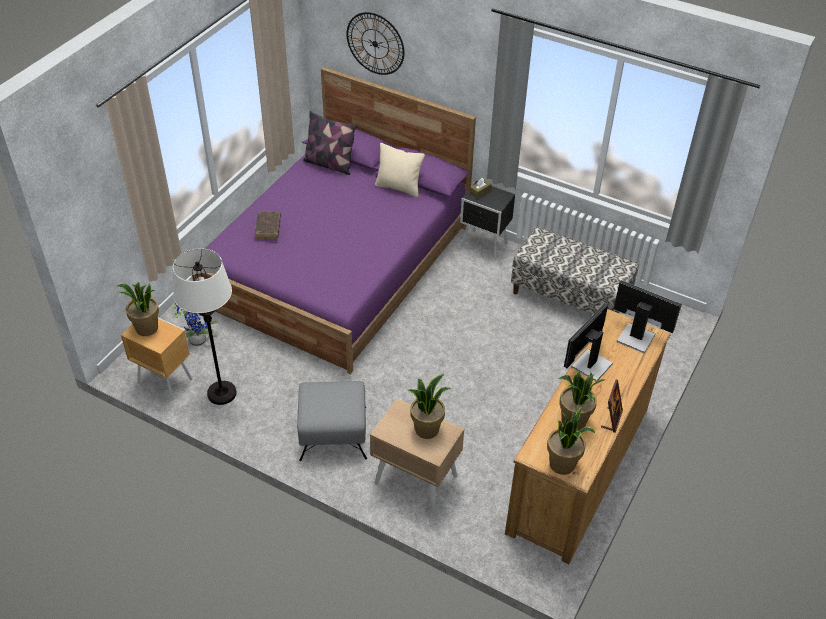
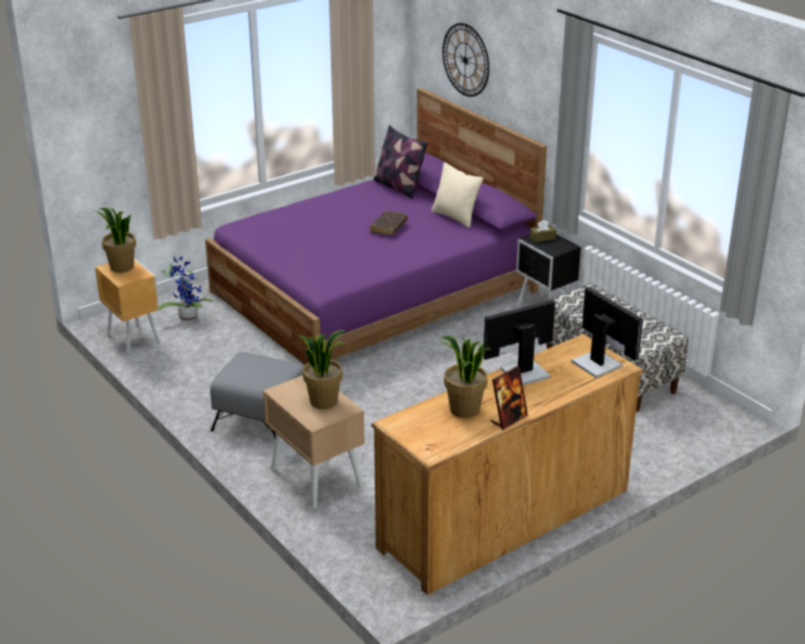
camera: 25 degrees right, 15 degrees down
white floor lamp [173,248,237,405] -> none
brown book [255,211,281,239] -> brown book moved to [370,211,408,236]
potted plant [547,407,595,475] -> none

